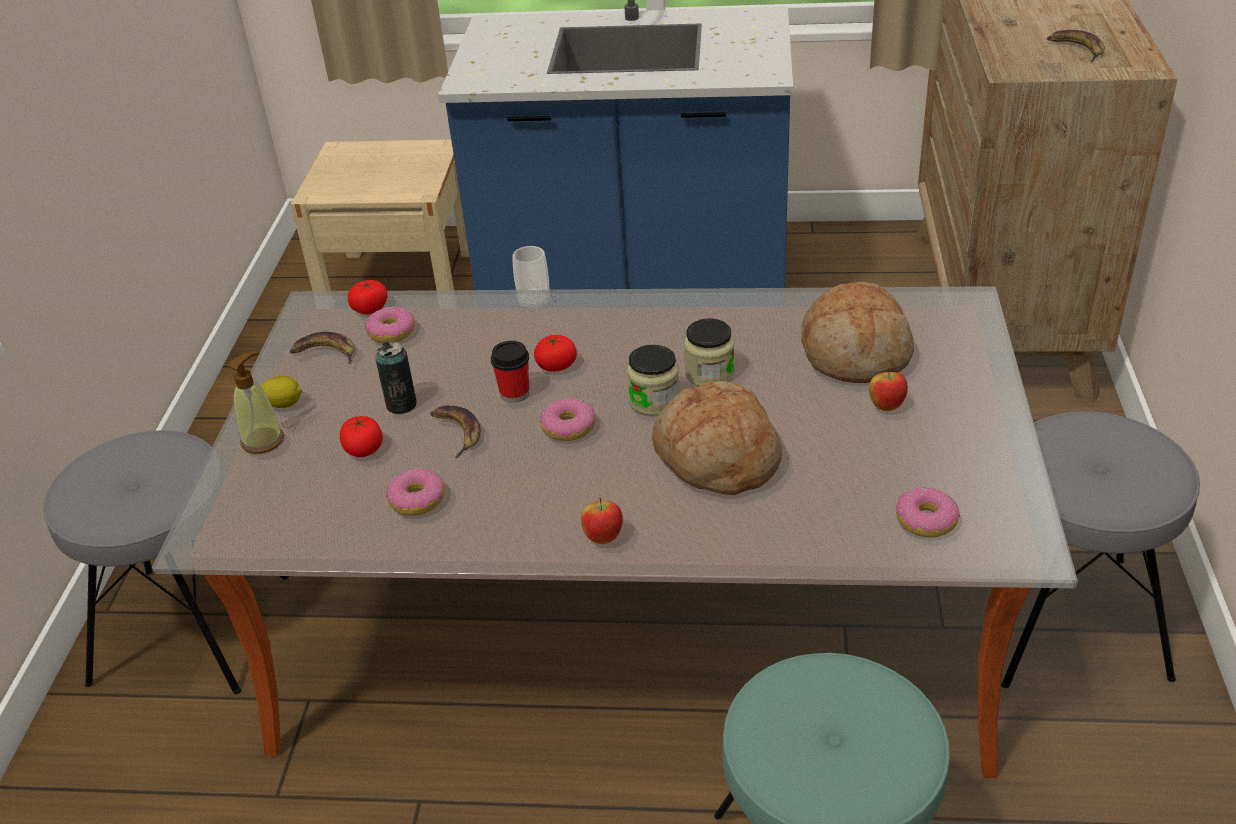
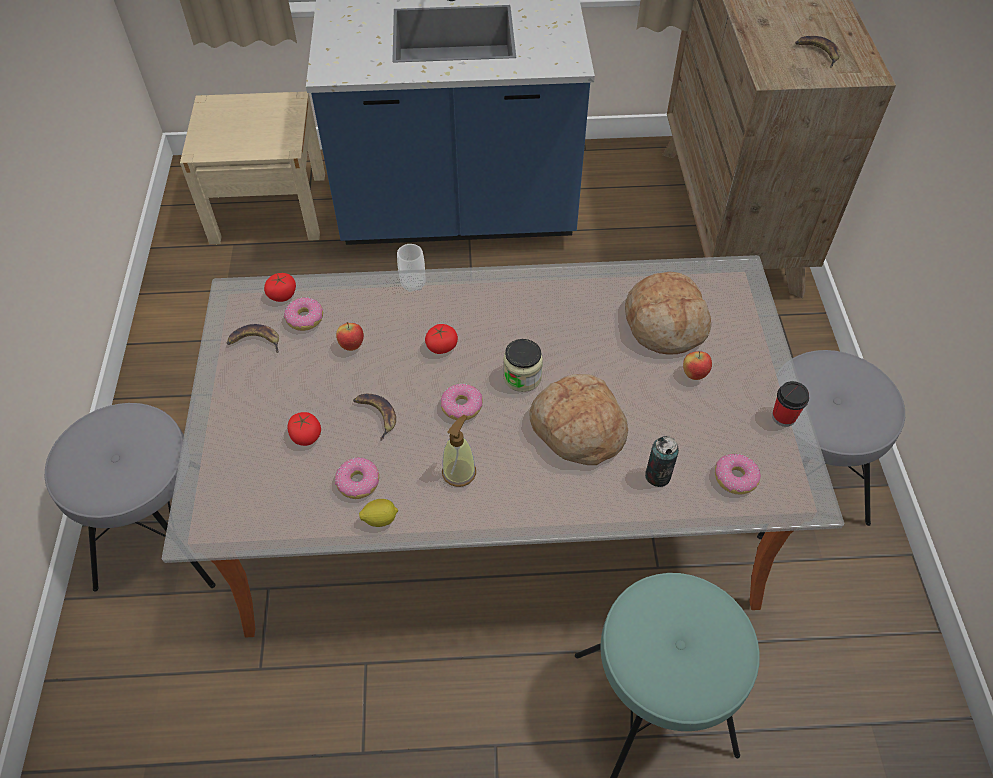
camera: 10 degrees left, 15 degrees up
soap dispenser [227,351,284,454] -> soap dispenser moved to [442,415,476,487]
lemon [260,376,302,408] -> lemon moved to [359,499,398,527]
can [375,341,417,414] -> can moved to [645,436,679,487]
cup [491,341,529,403] -> cup moved to [772,381,809,427]
apple [581,497,623,544] -> apple moved to [336,322,364,351]
jar [684,318,734,386] -> none

